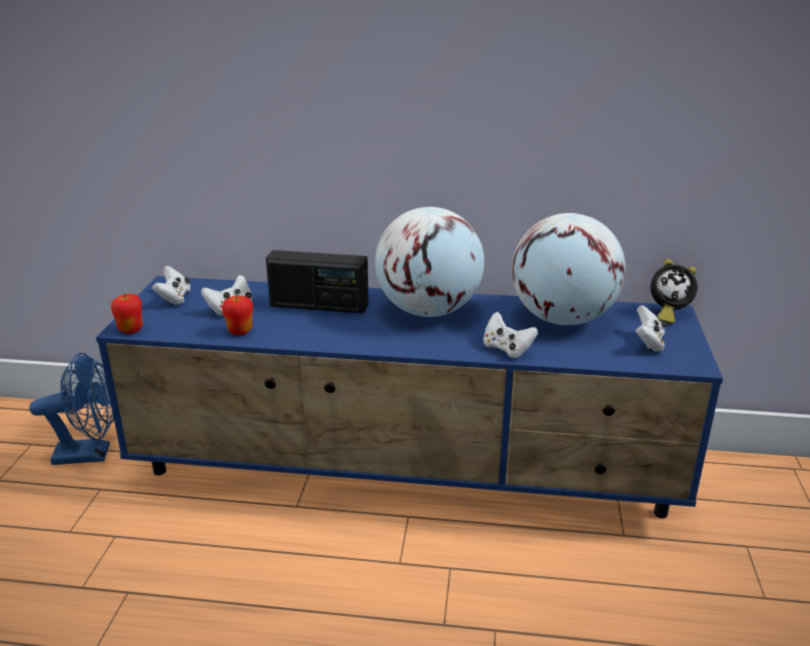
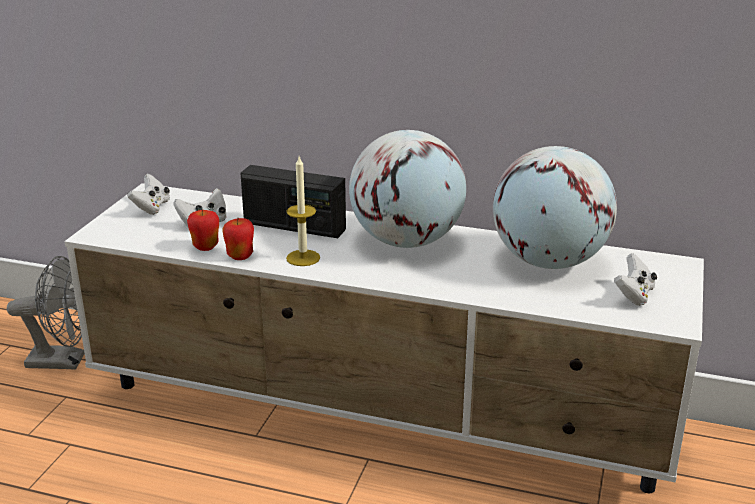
camera: 10 degrees right, 0 degrees up
blue fan [29,353,114,465] -> grey fan [7,256,85,370]
blue tv stand [96,276,723,518] -> white tv stand [64,183,704,493]
apple [111,294,143,334] -> apple moved to [222,218,254,260]
white game controller [483,312,538,358] -> none
alarm clock [651,259,697,324] -> none
none -> candle [286,157,320,266]

